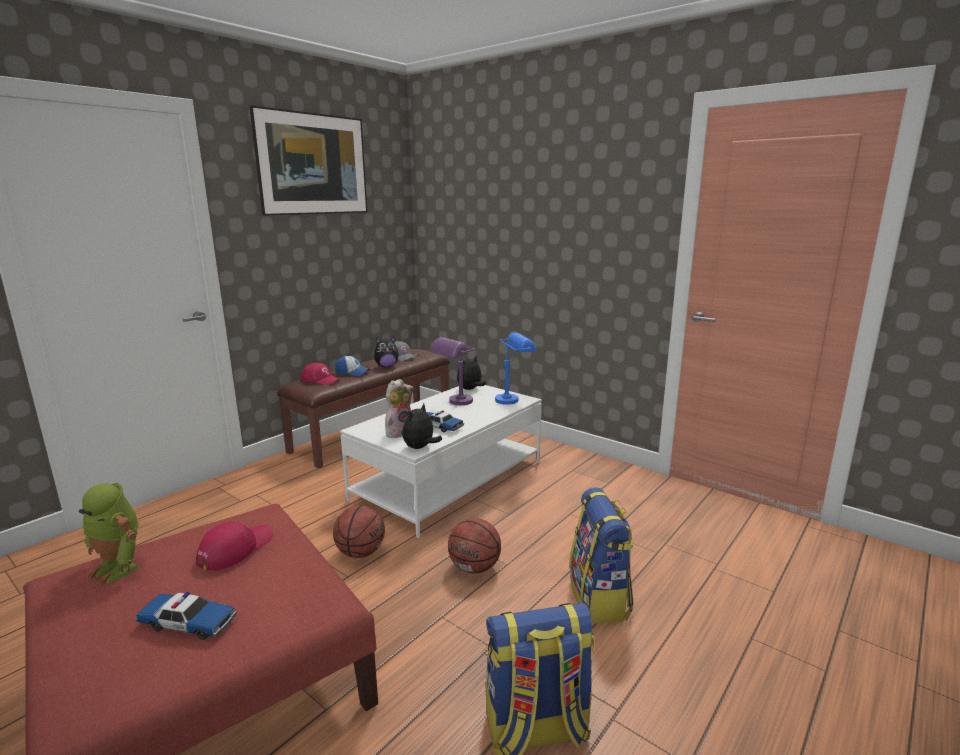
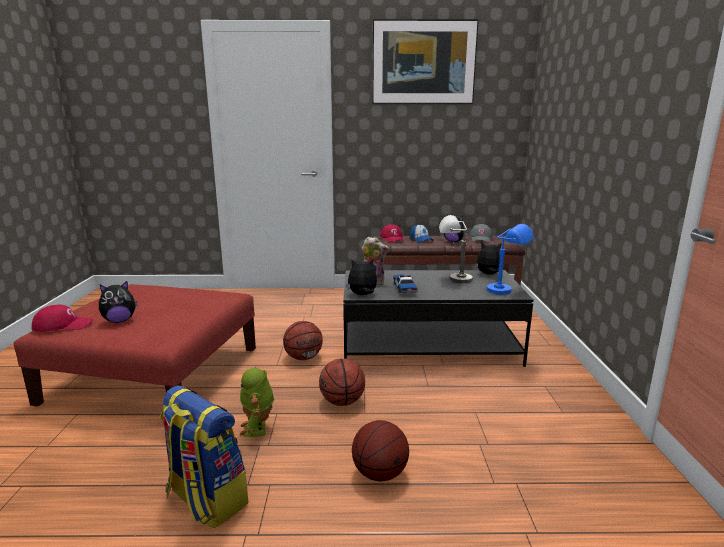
camera: 50 degrees right, 0 degrees up
toy robot [79,483,139,585] -> toy robot moved to [240,368,274,437]
toy car [135,592,237,640] -> plush toy [99,281,138,323]
red cap [196,521,273,571] -> red cap moved to [31,305,93,332]
white coffee table [340,385,542,538] -> black coffee table [343,270,534,367]
purple table lamp [431,337,475,405] -> grey table lamp [439,215,473,283]
backpack [569,487,634,623] -> basketball [352,420,409,481]

